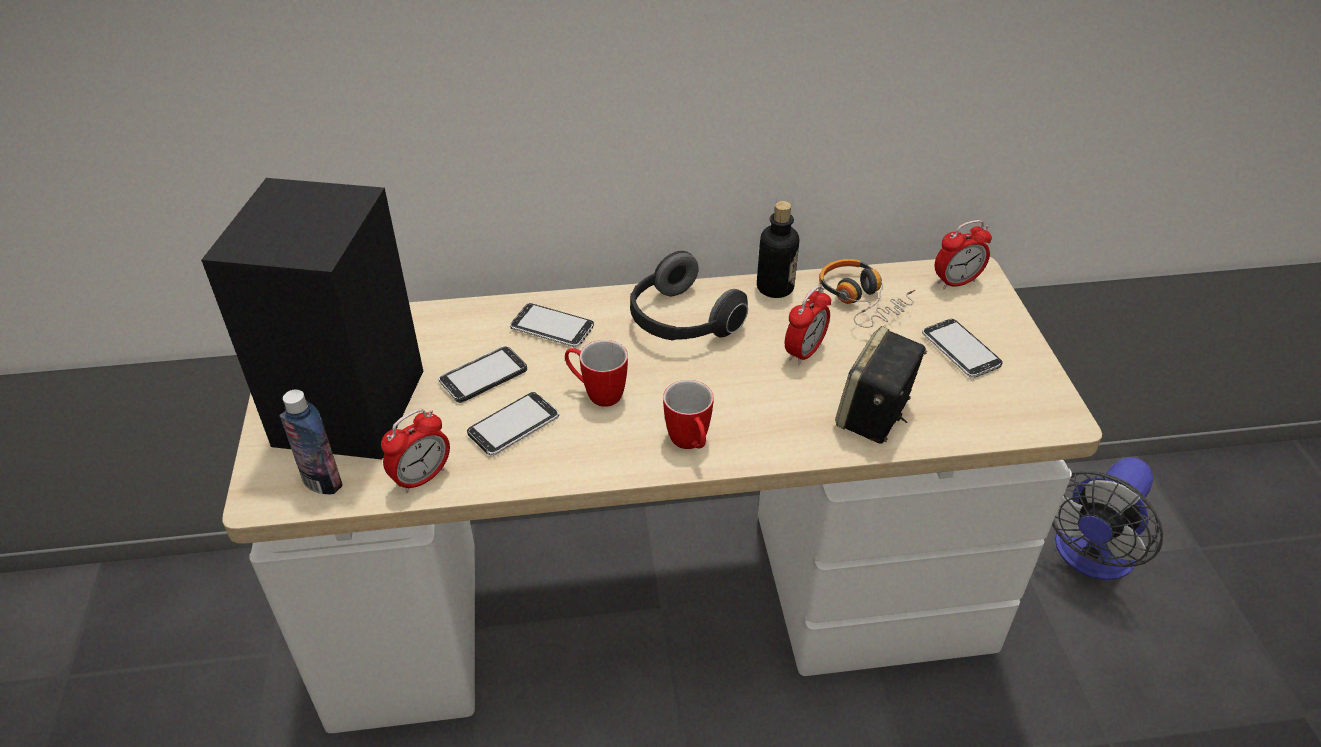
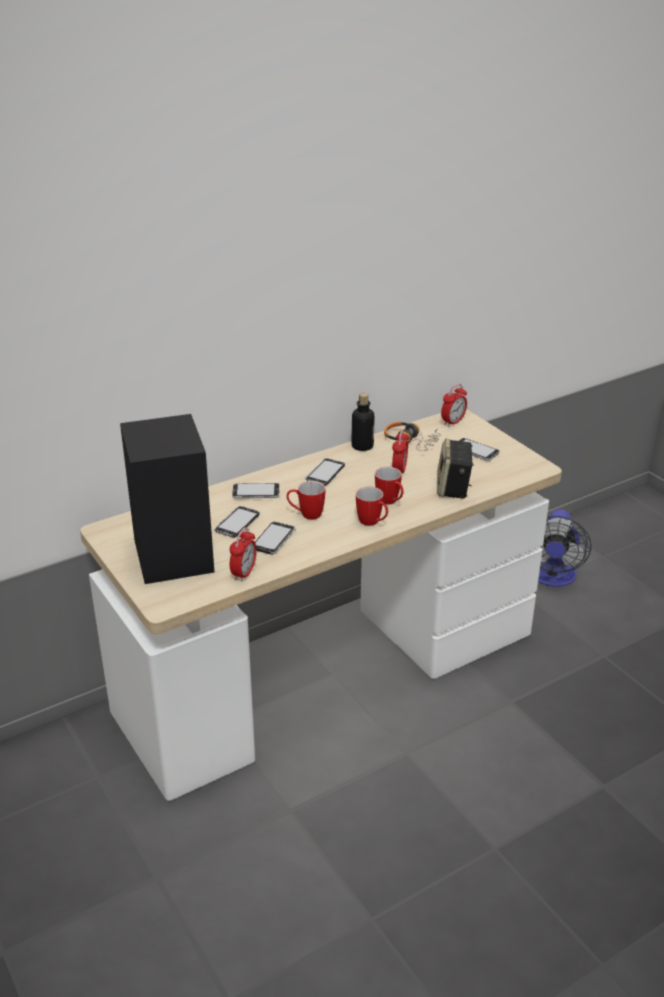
camera: 25 degrees left, 10 degrees down
bottle [280,389,343,494] -> none
headphones [630,251,748,341] -> phone [305,458,345,486]
none -> mug [375,467,404,505]

